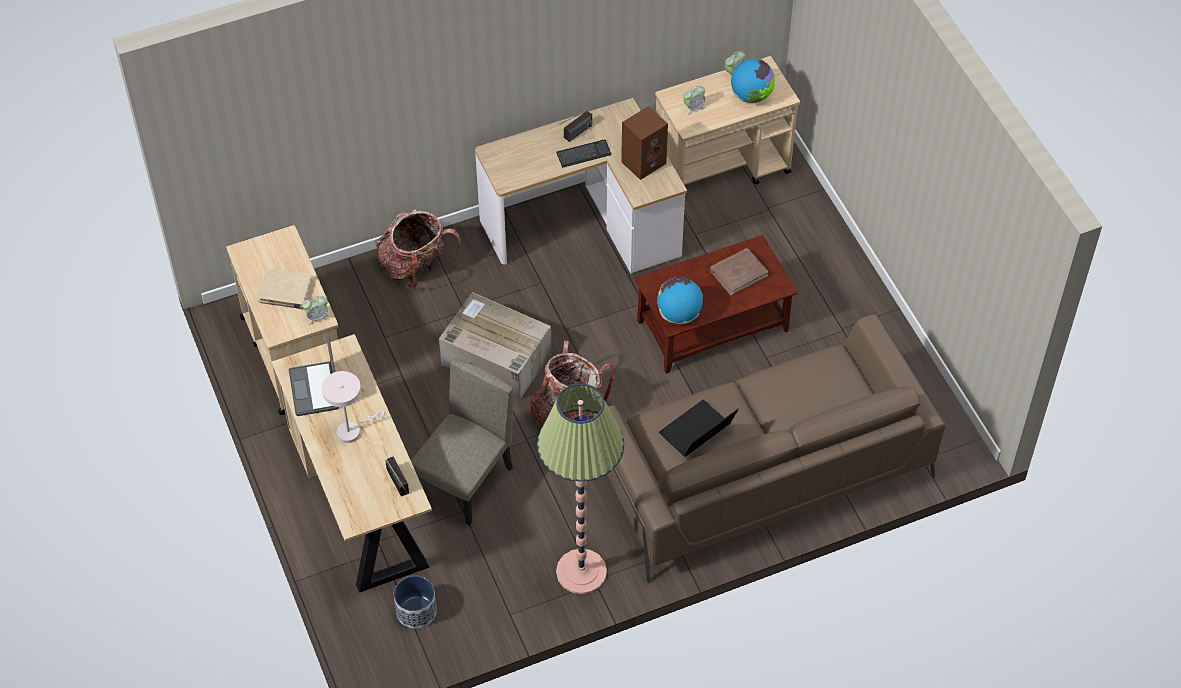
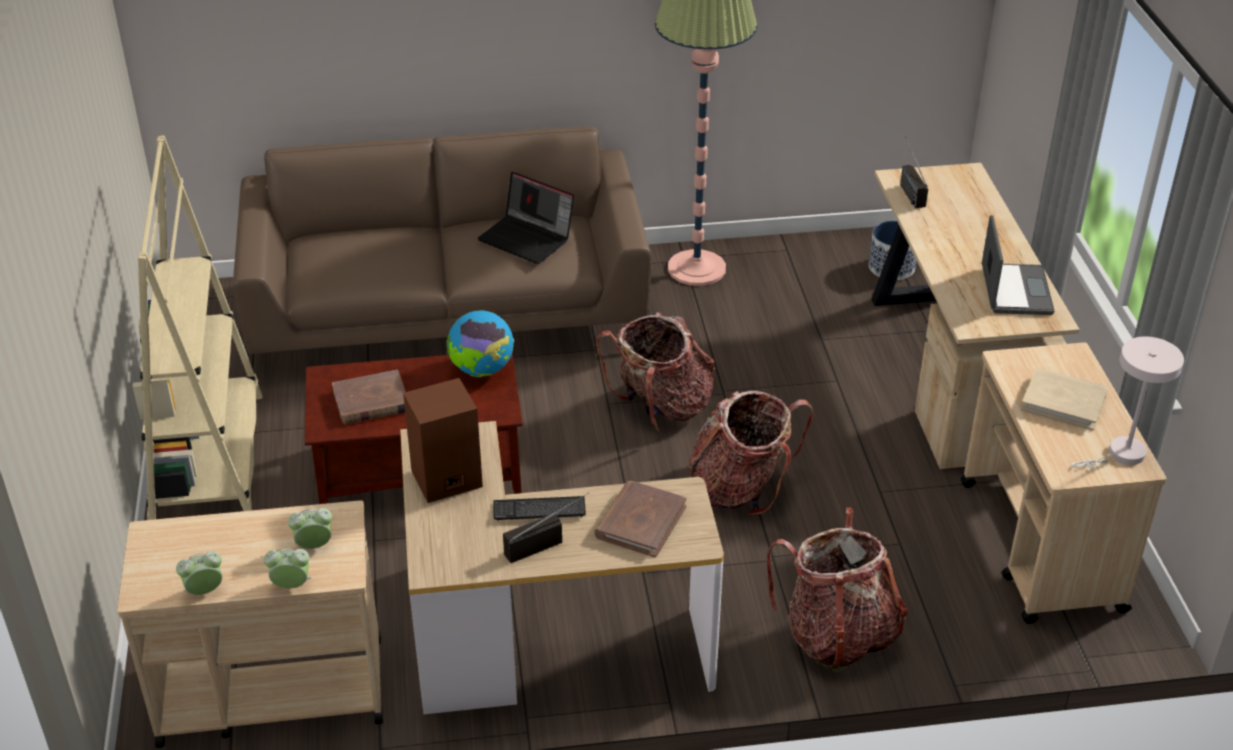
camera: 165 degrees left, 15 degrees down
alarm clock [302,296,329,325] -> alarm clock moved to [264,548,311,588]
white table lamp [322,371,384,443] -> white table lamp moved to [1071,337,1184,469]
beige chair [411,358,513,526] -> none
cardboard box [439,292,552,400] -> backpack [688,391,814,515]
laptop [659,400,739,457] -> laptop turned 60 degrees clockwise [477,172,574,264]
globe [731,59,775,103] -> none
none -> beige bookcase [133,135,263,520]
none -> brown book [594,481,687,557]

